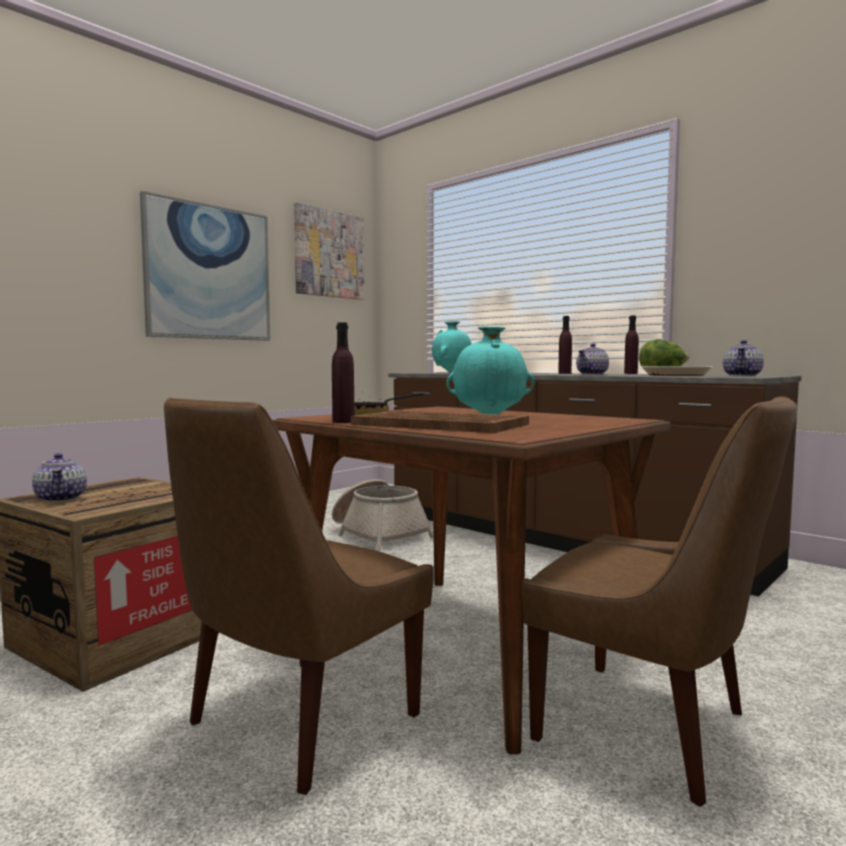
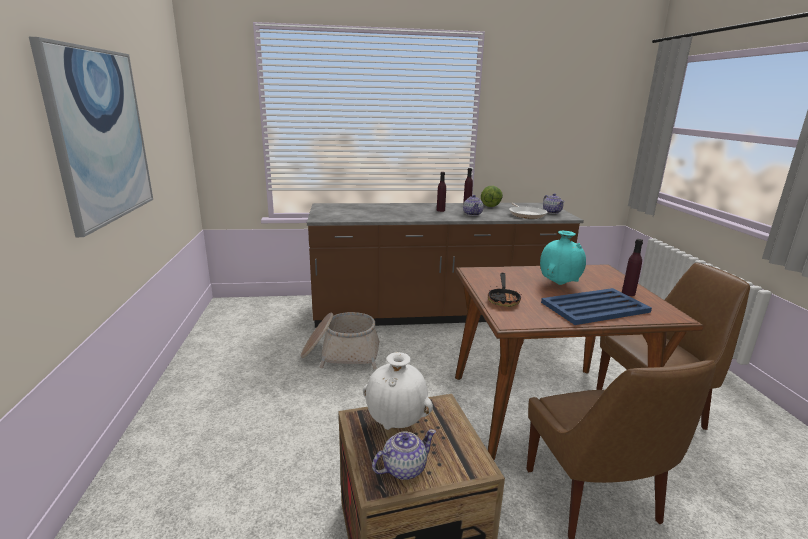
camera: 50 degrees left, 15 degrees up
teapot [32,453,87,502] -> teapot turned 45 degrees counterclockwise [372,429,436,480]
picture [294,202,364,300] -> none
purple bottle [332,322,354,423] -> purple bottle moved to [622,239,643,296]
brown tray [351,410,529,433] -> blue tray [541,288,652,325]
turquoise vase [432,321,471,373] -> none
none -> white vase [363,352,433,430]

